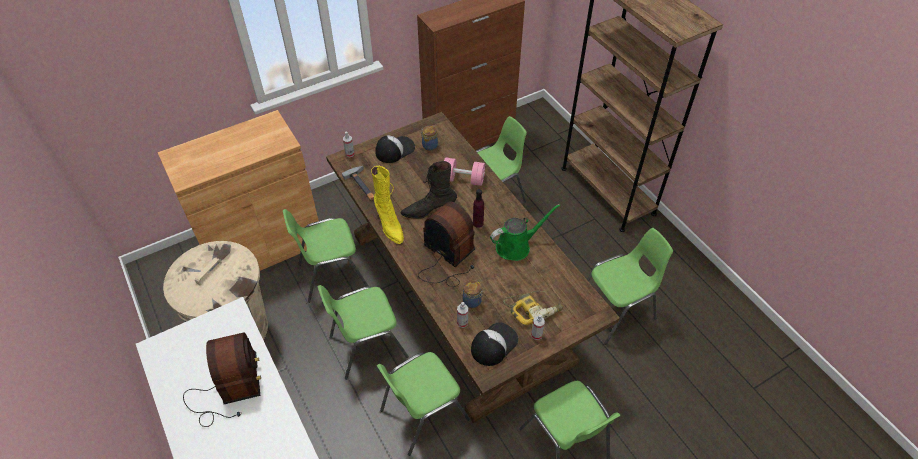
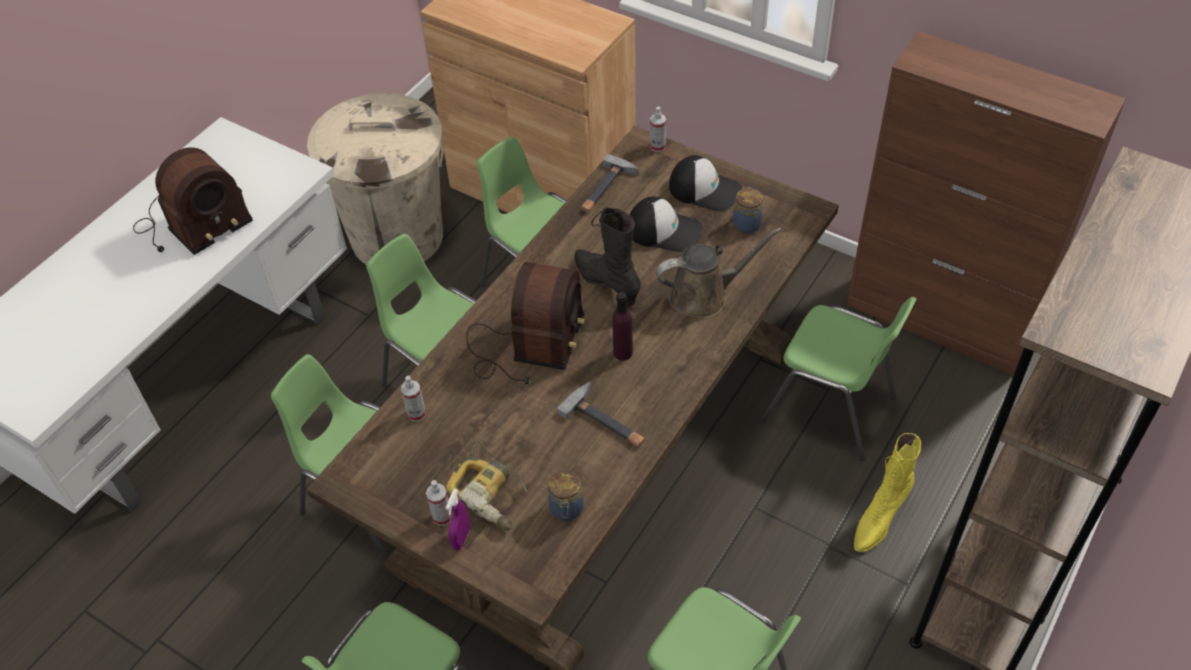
camera: 65 degrees right, 0 degrees up
yellow boot [371,166,404,244] -> yellow boot moved to [854,433,921,552]
pink dumbbell [444,158,485,186] -> brown watering can [656,228,782,319]
jar [463,280,483,308] -> jar moved to [548,470,584,521]
cap [471,323,518,366] -> cap moved to [630,196,702,252]
green watering can [490,204,560,261] -> hammer [557,382,645,447]
none -> purple spray bottle [446,489,470,550]

